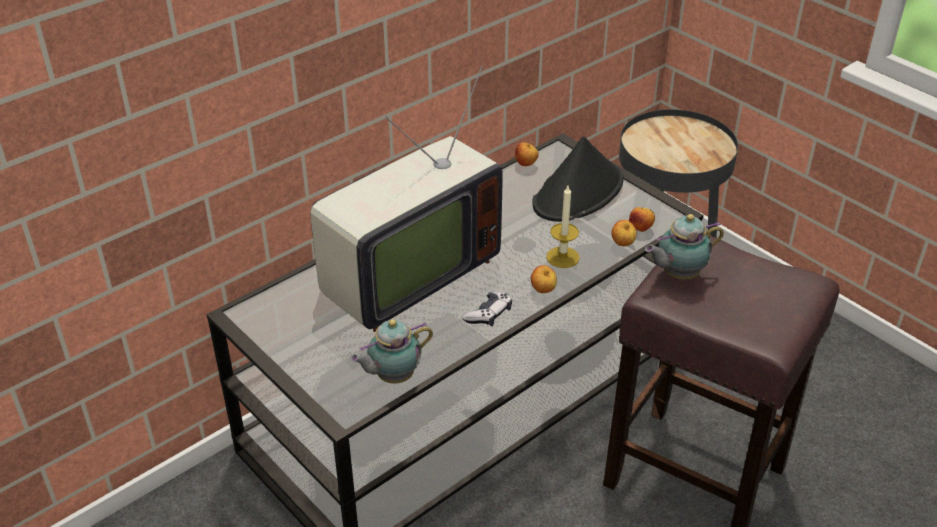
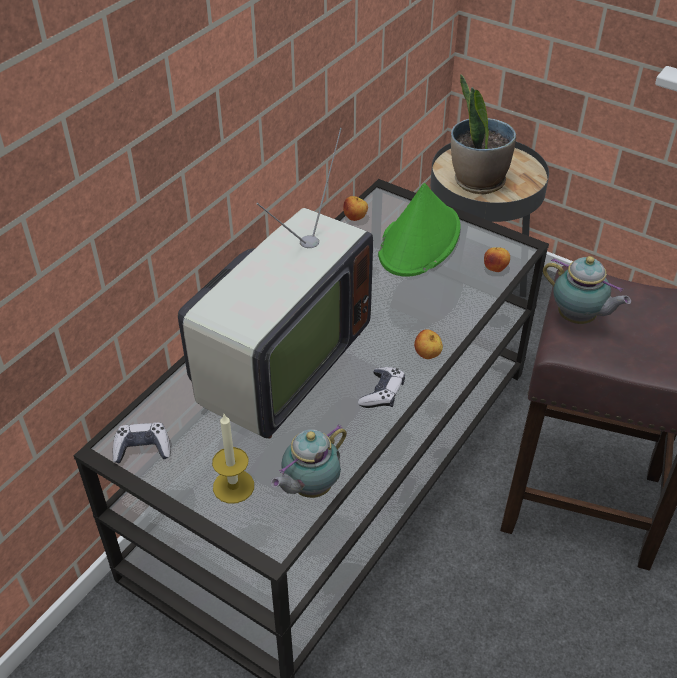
camera: 15 degrees left, 5 degrees up
black hat [532,136,624,222] -> green hat [378,183,460,277]
candle [546,186,580,268] -> candle moved to [212,414,254,504]
apple [612,220,636,246] -> none
teapot [645,214,724,280] -> teapot turned 105 degrees counterclockwise [543,256,631,324]
none -> game controller [113,422,170,464]
none -> potted plant [451,74,516,195]

